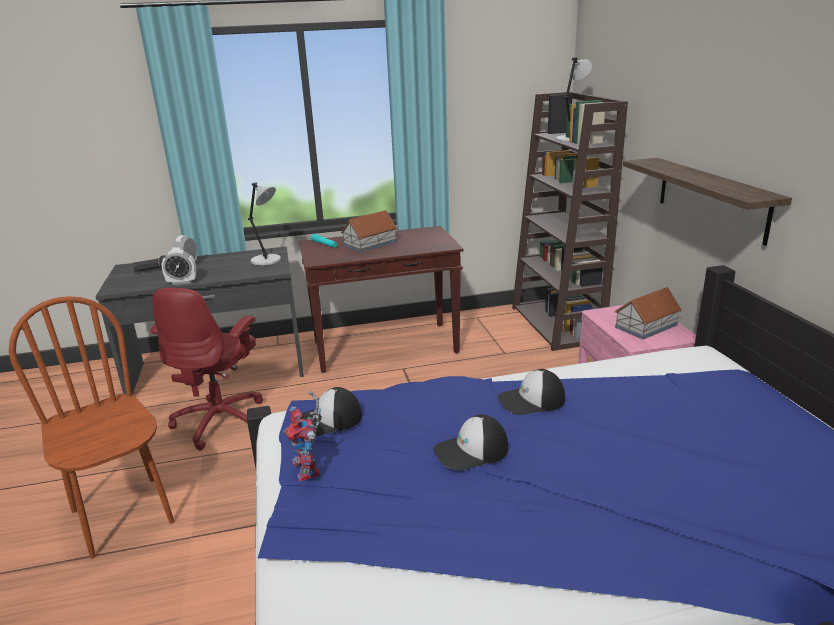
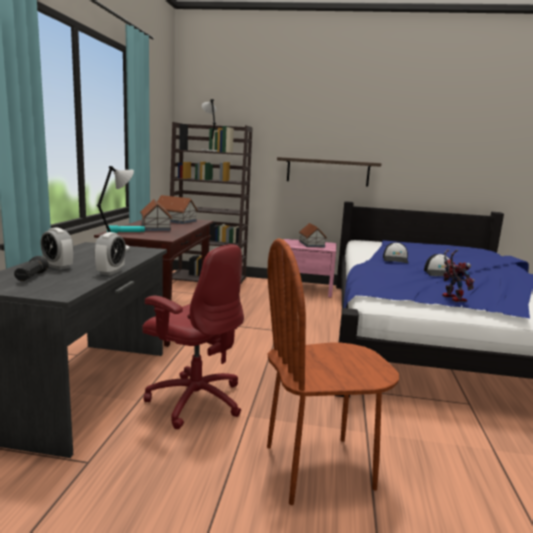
camera: 70 degrees left, 10 degrees down
toy robot [283,391,322,481] -> toy robot turned 105 degrees counterclockwise [442,249,475,302]
cap [302,387,362,436] -> none
none -> toy house [157,195,198,224]

